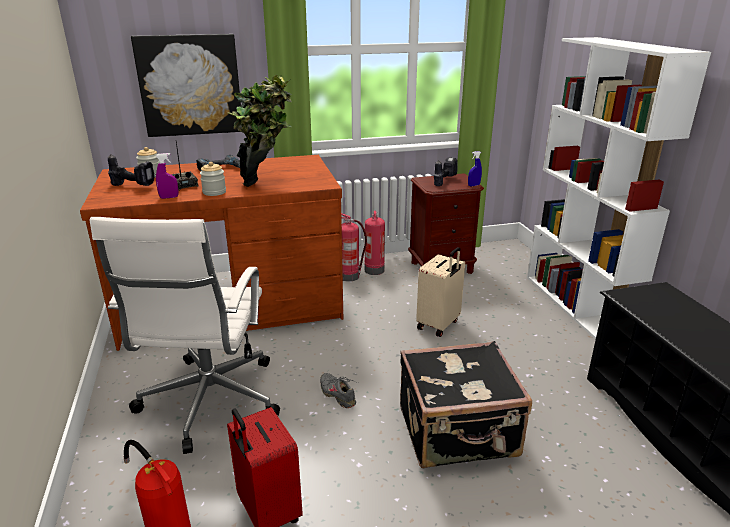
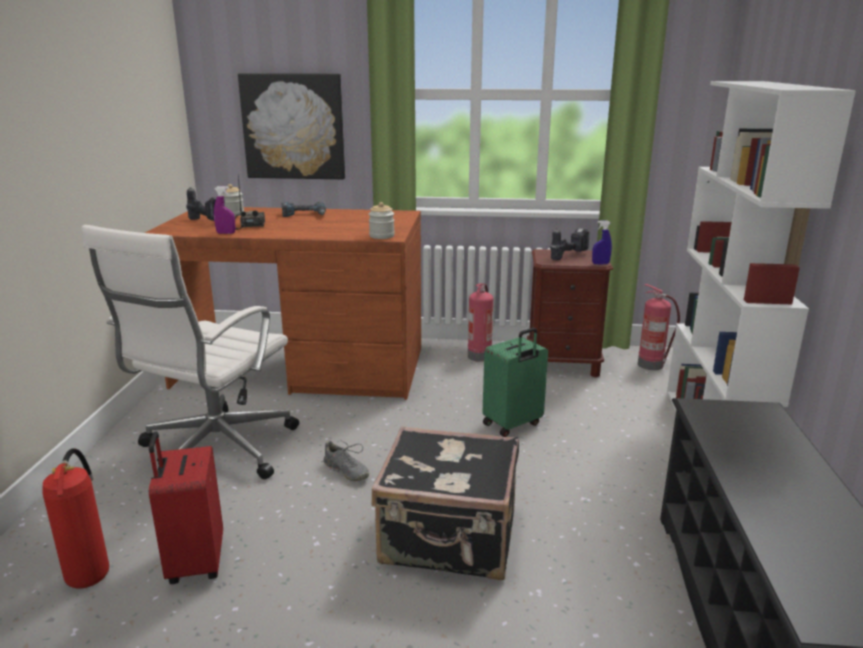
camera: 20 degrees right, 5 degrees down
jar [200,162,226,196] -> jar moved to [369,202,395,239]
potted plant [228,75,292,187] -> none
grey shoe [320,373,358,408] -> grey shoe turned 150 degrees clockwise [321,440,369,481]
fire extinguisher [341,213,367,282] -> fire extinguisher moved to [638,284,680,370]
beige suitcase [416,247,465,337] -> green suitcase [482,328,548,437]

